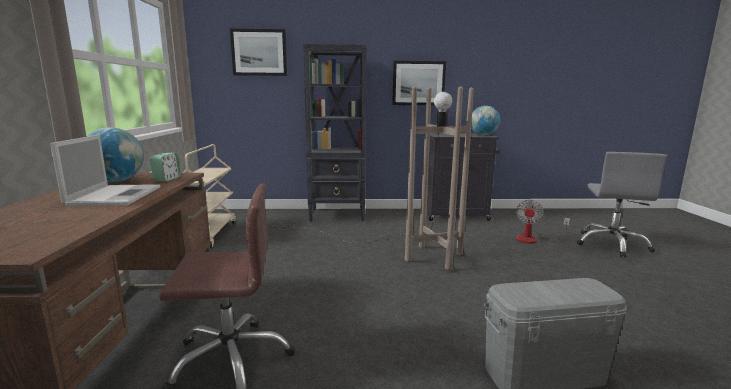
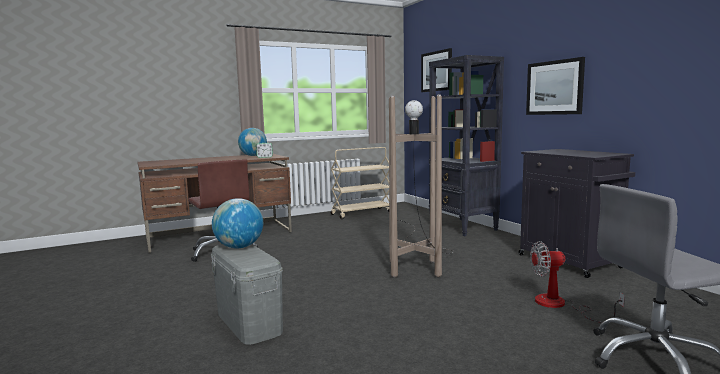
camera: 65 degrees right, 5 degrees down
laptop [50,135,160,206] -> none
globe [471,106,500,136] -> globe moved to [212,198,263,248]

